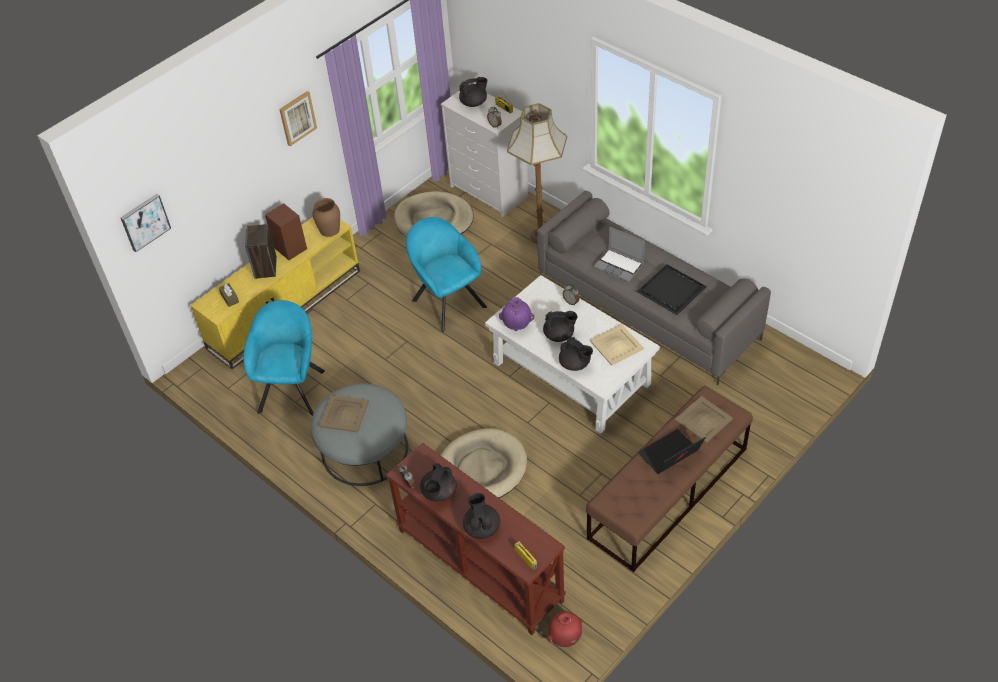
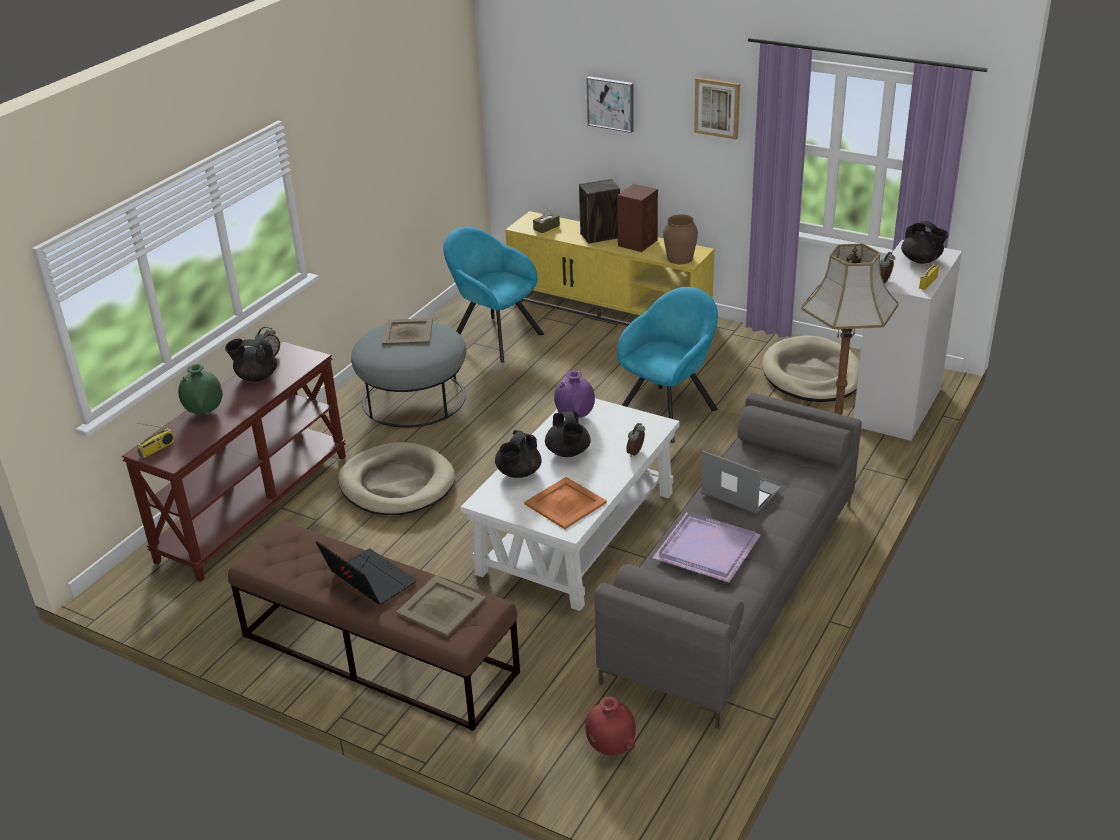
camera: 75 degrees right, 15 degrees down
picture [120,194,171,252] -> picture moved to [586,76,634,133]
turquoise armchair [243,300,325,416] -> turquoise armchair turned 135 degrees counterclockwise [443,227,544,363]
black teapot [463,493,500,539] -> green vase [178,364,222,414]
red vase [548,612,583,647] -> red vase moved to [585,697,636,755]
beige tray [590,324,644,366] -> orange tray [524,477,607,529]
laptop [594,227,645,282] -> laptop turned 105 degrees clockwise [701,451,781,514]
black tray [637,264,707,315] -> purple tray [653,512,761,582]

